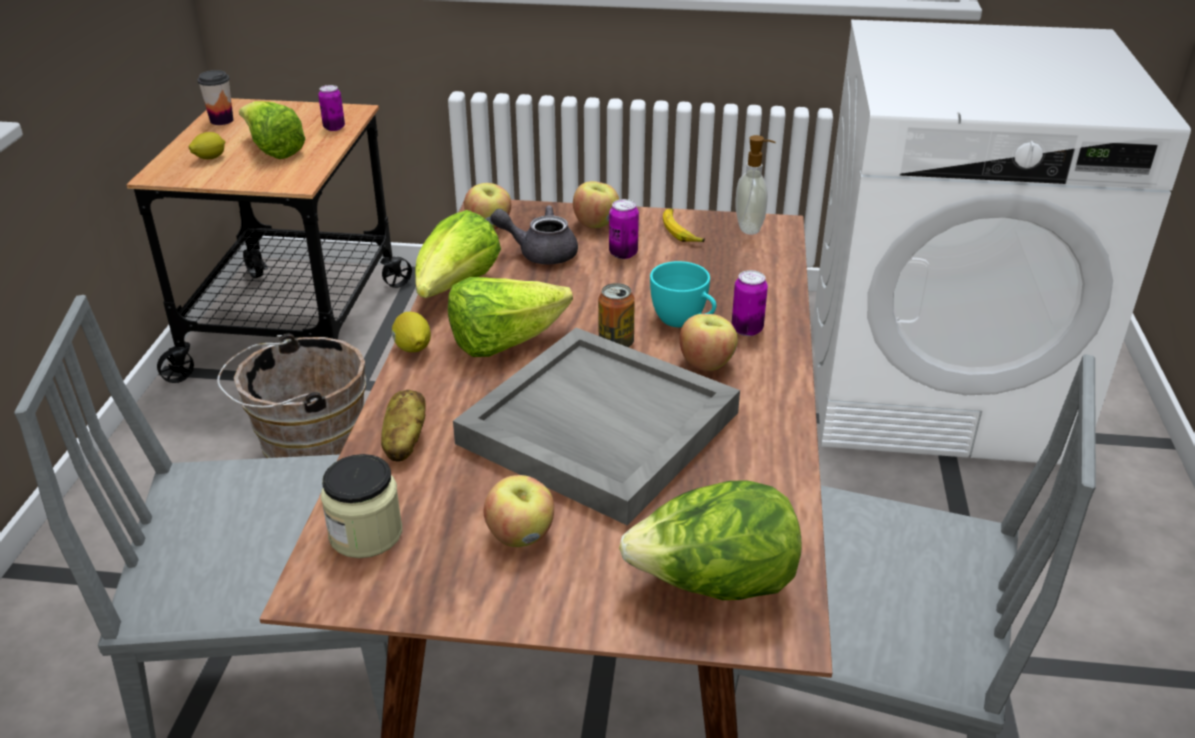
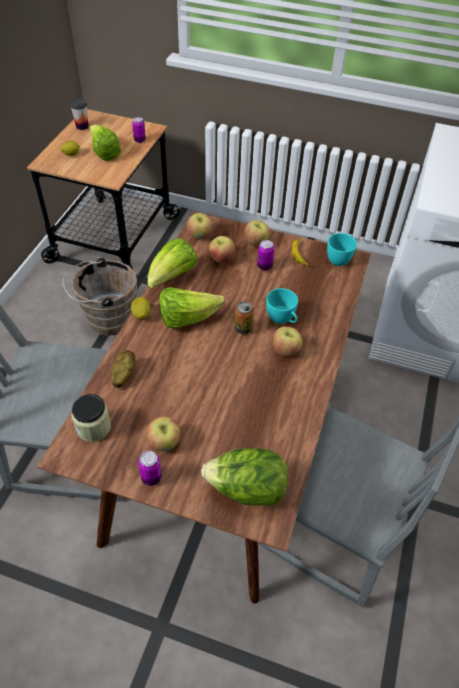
camera: 10 degrees right, 15 degrees up
grey tray [453,328,740,525] -> none
grey teapot [490,205,578,265] -> apple [209,236,235,264]
can [731,270,768,336] -> can moved to [138,451,162,486]
soap dispenser [736,135,776,235] -> turquoise cup [327,233,357,266]

